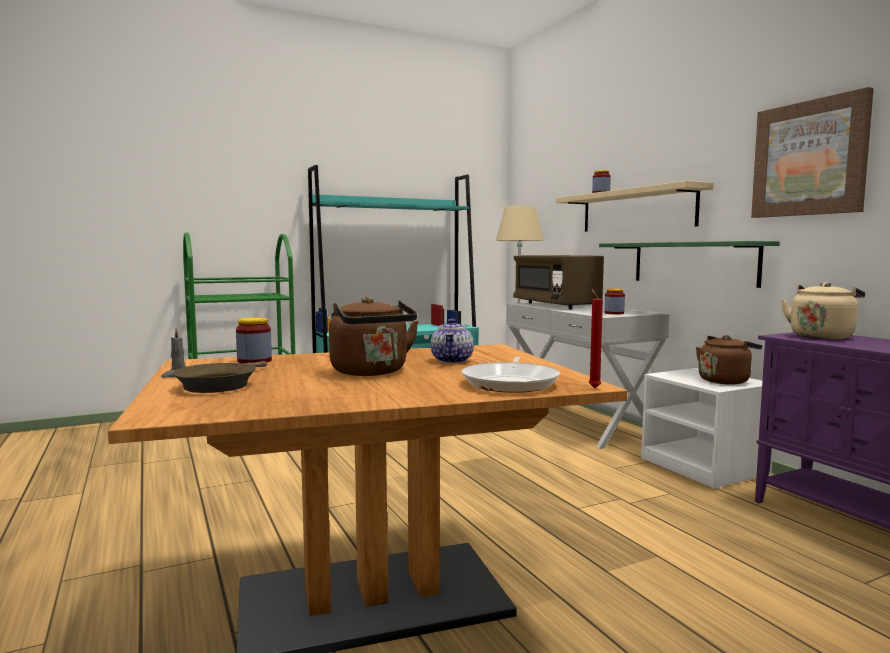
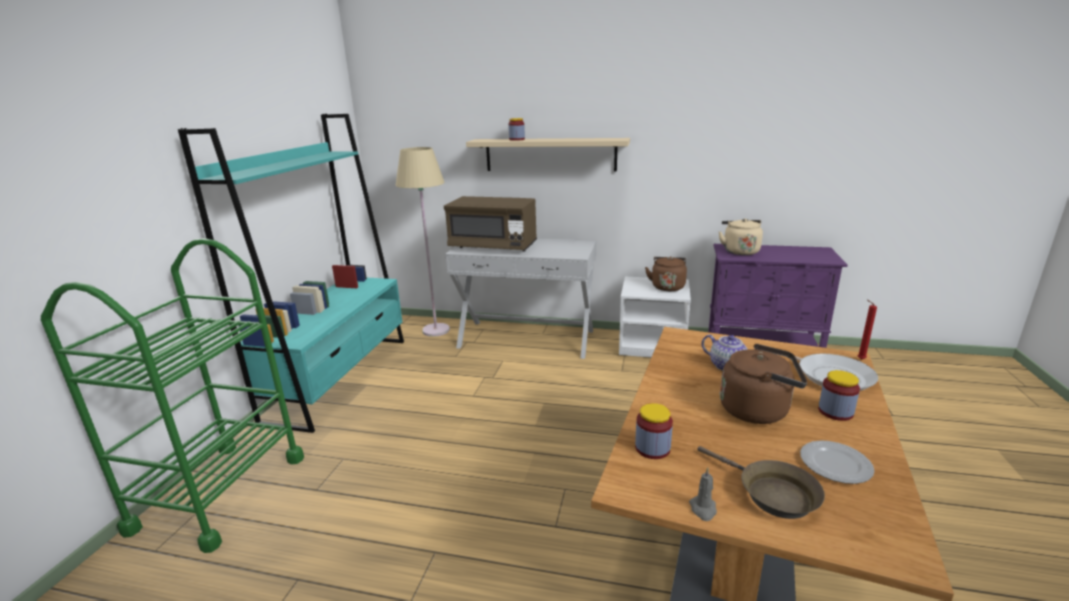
camera: 50 degrees left, 15 degrees up
green shelf [599,241,780,288] -> none
jar [604,288,625,314] -> jar moved to [818,370,860,421]
picture [751,87,874,218] -> none
none -> plate [800,440,874,484]

